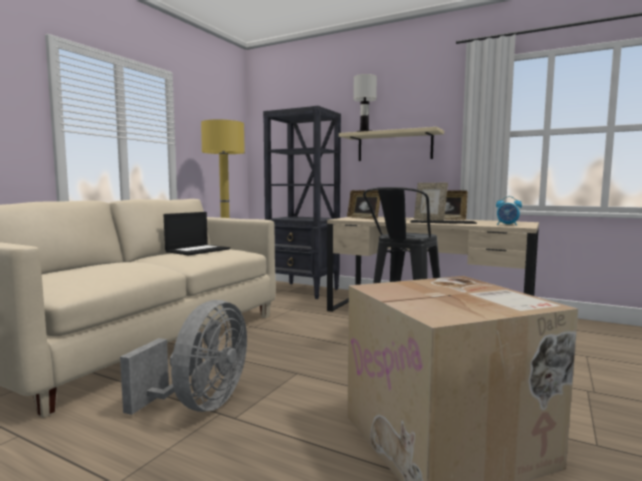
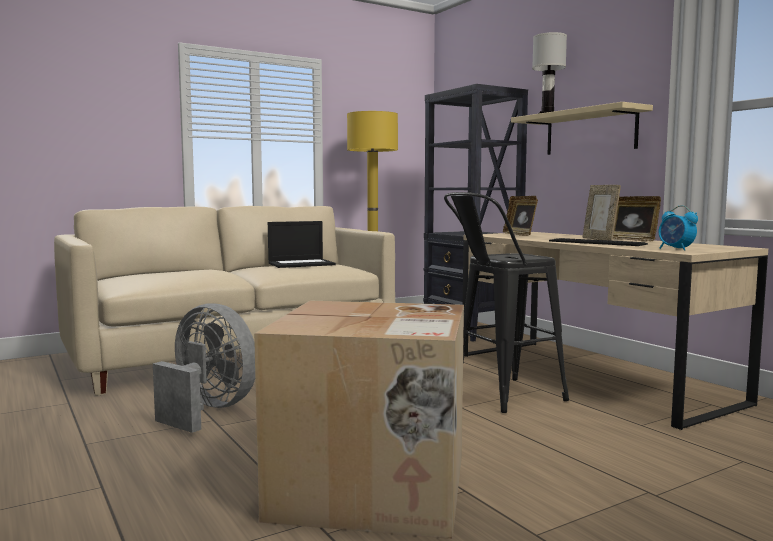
camera: 30 degrees right, 0 degrees up
grey fan [120,300,247,415] -> grey fan turned 105 degrees counterclockwise [153,304,255,433]

